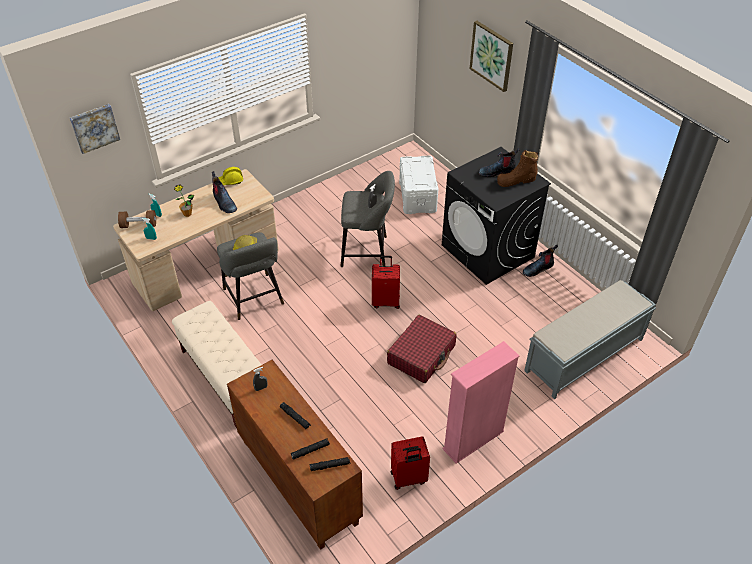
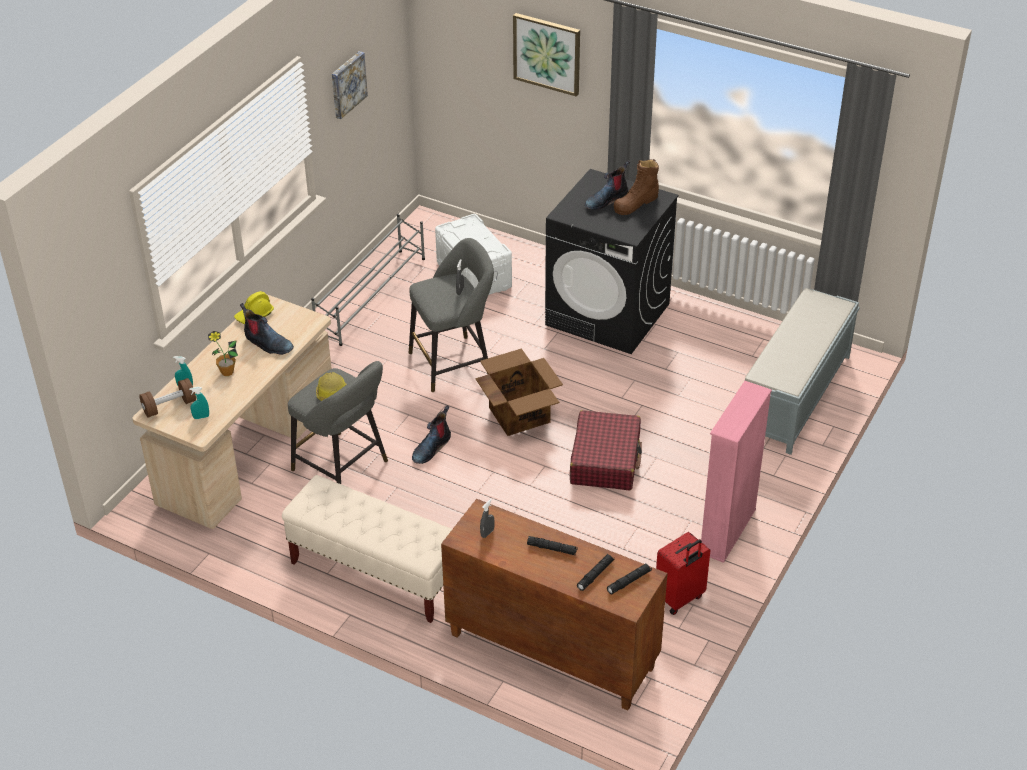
camera: 25 degrees left, 5 degrees down
picture [70,104,120,154] -> picture moved to [332,51,368,119]
red suitcase [372,256,400,309] -> cardboard box [476,348,563,436]
boot [523,245,558,277] -> boot moved to [412,405,451,464]
none -> grey shoe rack [311,214,425,346]

